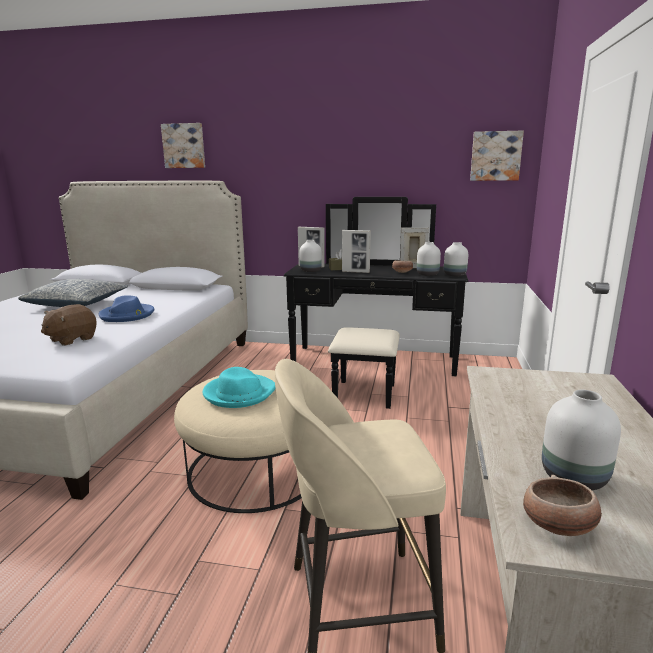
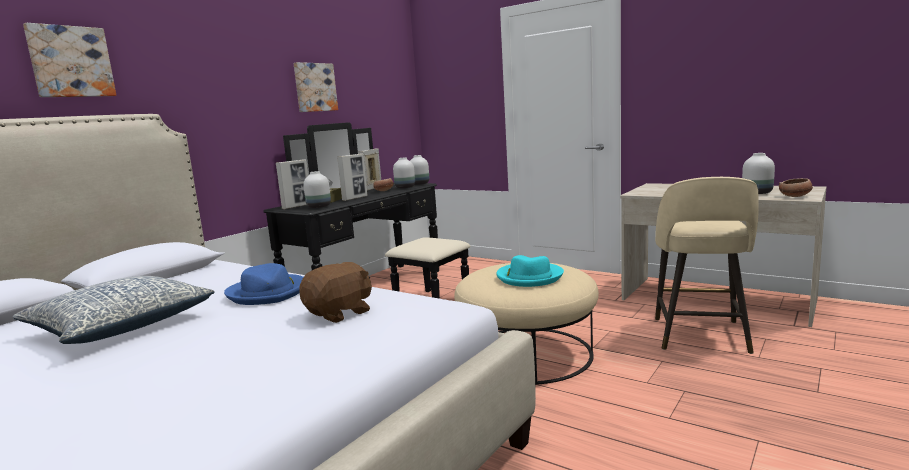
camera: 65 degrees left, 5 degrees down
brown plush toy [41,304,97,346] -> brown plush toy turned 105 degrees counterclockwise [299,262,372,323]
picture [470,131,524,181] -> picture moved to [294,62,338,112]

